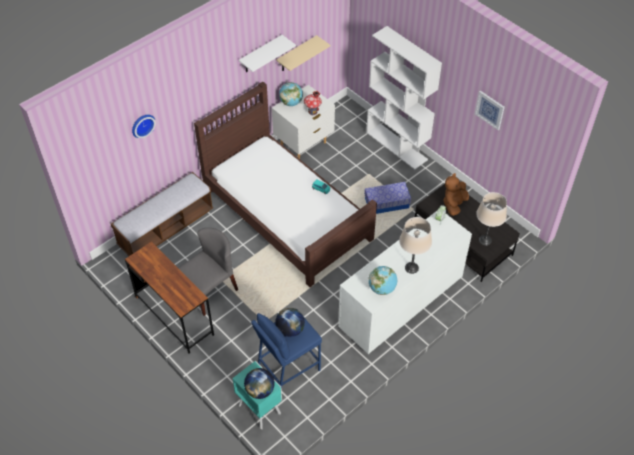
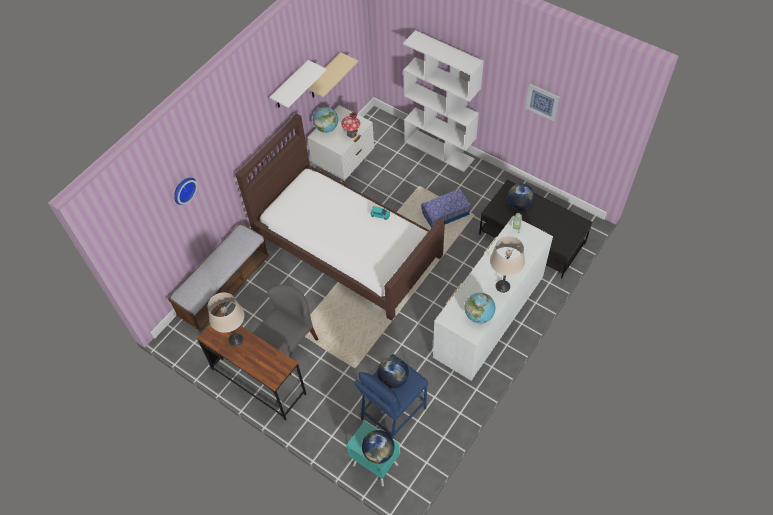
camera: 10 degrees left, 5 degrees up
brown plush toy [443,173,469,216] -> globe [508,183,534,210]
beige table lamp [476,192,507,246] -> beige table lamp moved to [208,292,244,346]

